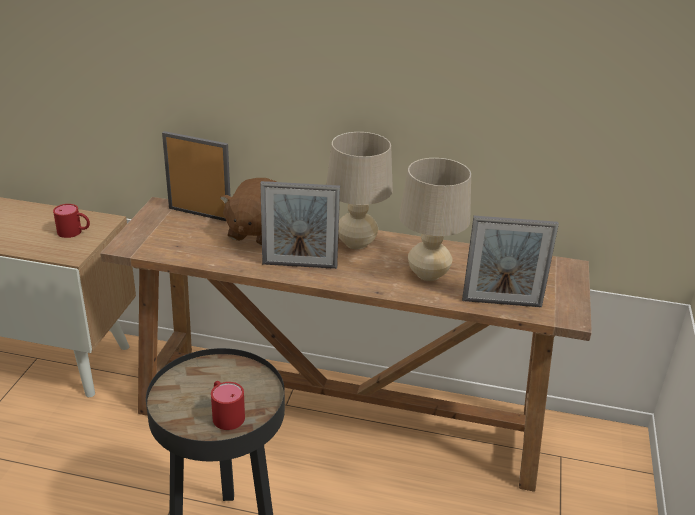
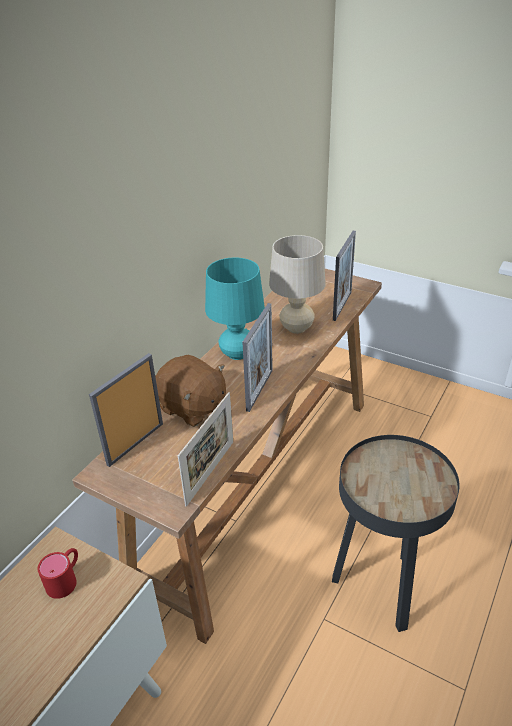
camera: 70 degrees left, 5 degrees up
red mug [211,381,245,430] -> none
beige table lamp [326,132,393,249] -> turquoise table lamp [205,257,265,360]
none -> picture frame [178,392,233,506]

